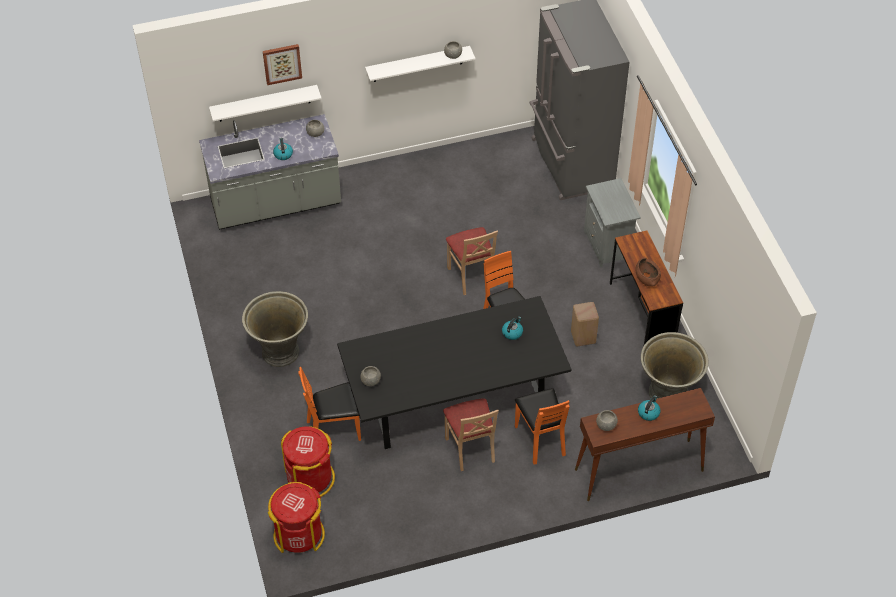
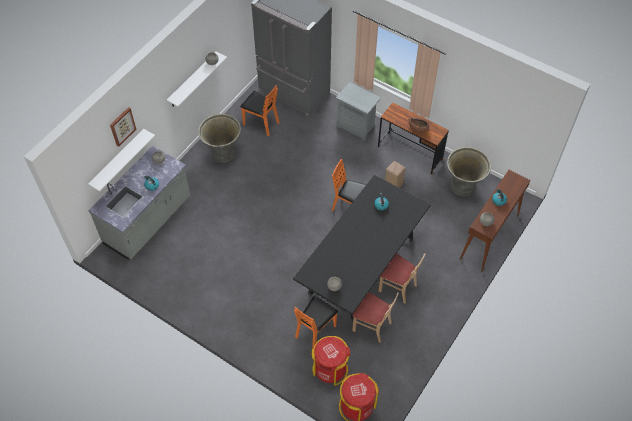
camera: 40 degrees left, 5 degrees up
grey planter [242,291,308,367] -> grey planter moved to [198,114,241,163]
beige chair [446,227,498,295] -> beige chair moved to [352,292,399,343]
orange chair [515,388,570,464] -> orange chair moved to [240,85,280,136]

